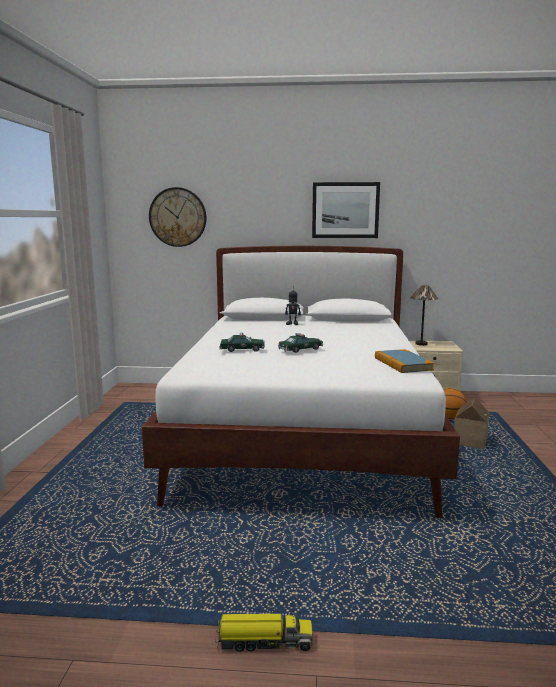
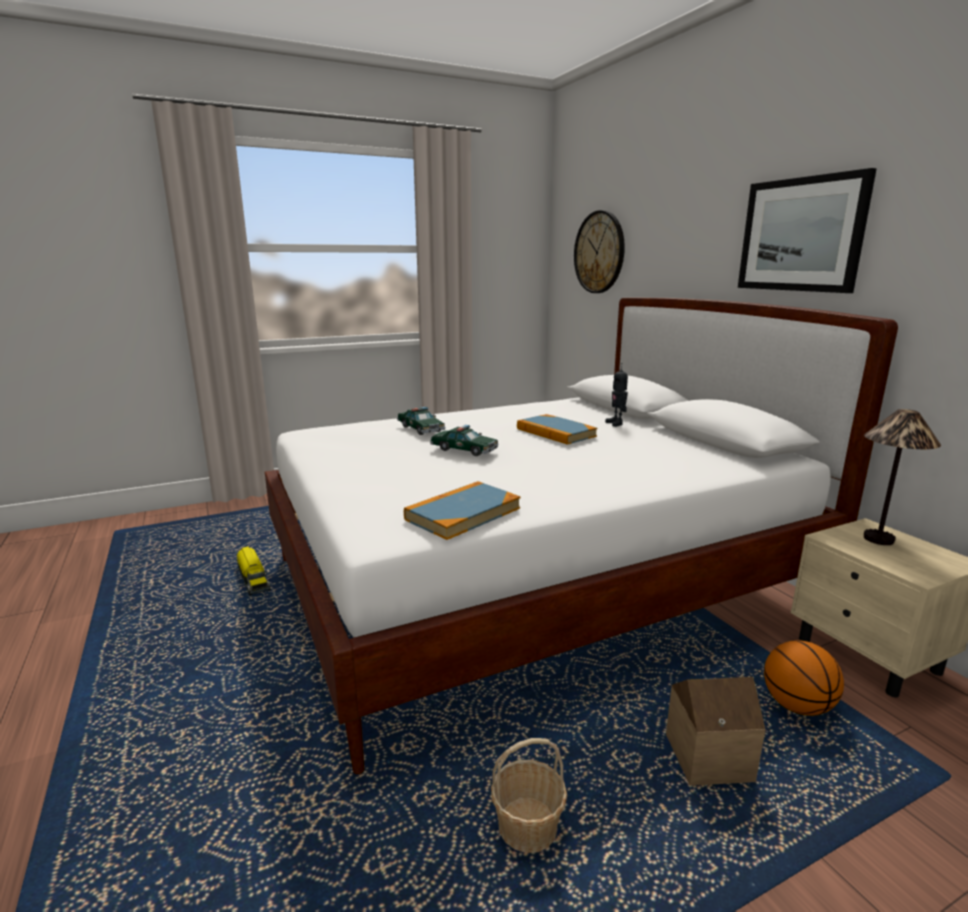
camera: 60 degrees right, 5 degrees up
toy truck [216,613,312,651] -> toy truck moved to [237,546,270,596]
none -> basket [491,738,567,853]
none -> book [517,414,597,445]

